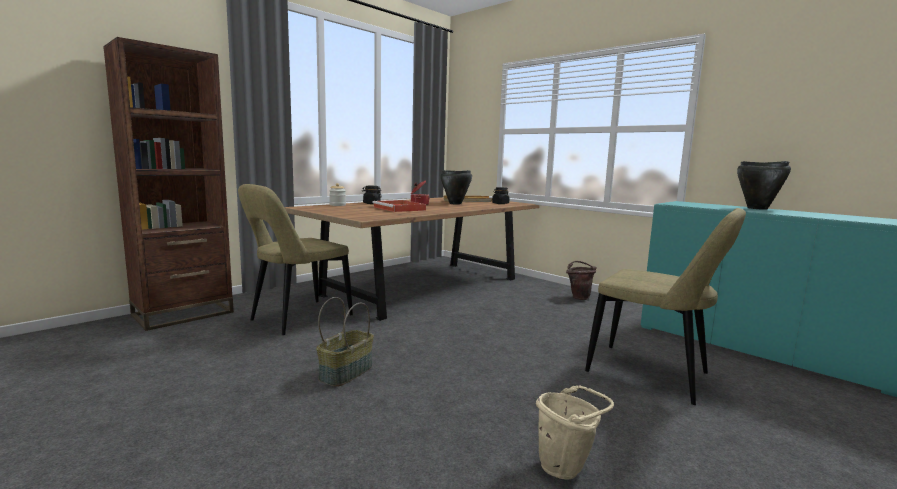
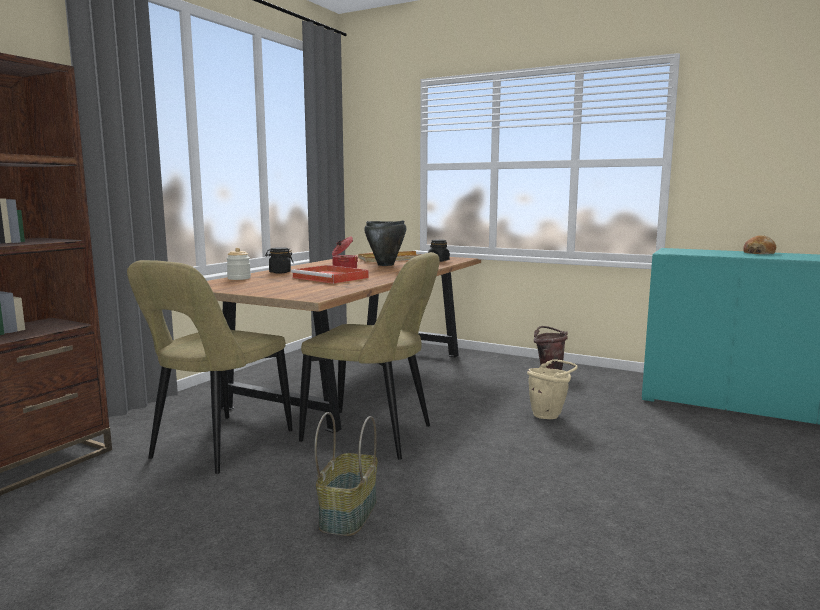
camera: 15 degrees left, 0 degrees up
beige bucket [536,385,614,480] -> beige bucket moved to [527,359,578,419]
beige chair [585,208,746,405] -> beige chair moved to [299,252,440,460]
black cooking pot [737,161,791,210] -> bread [743,235,776,254]

